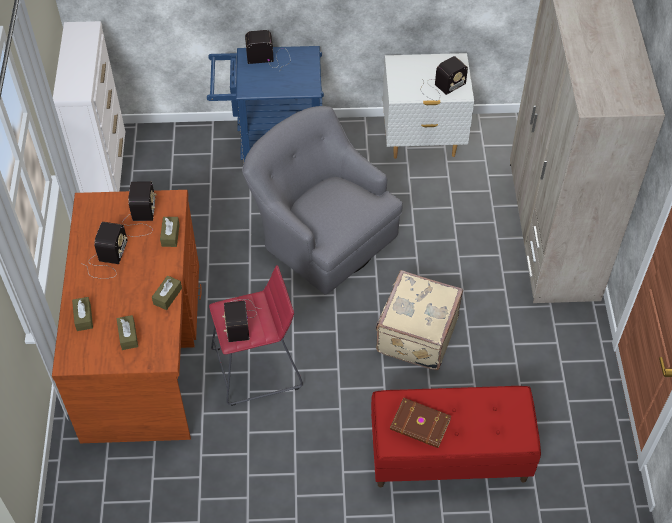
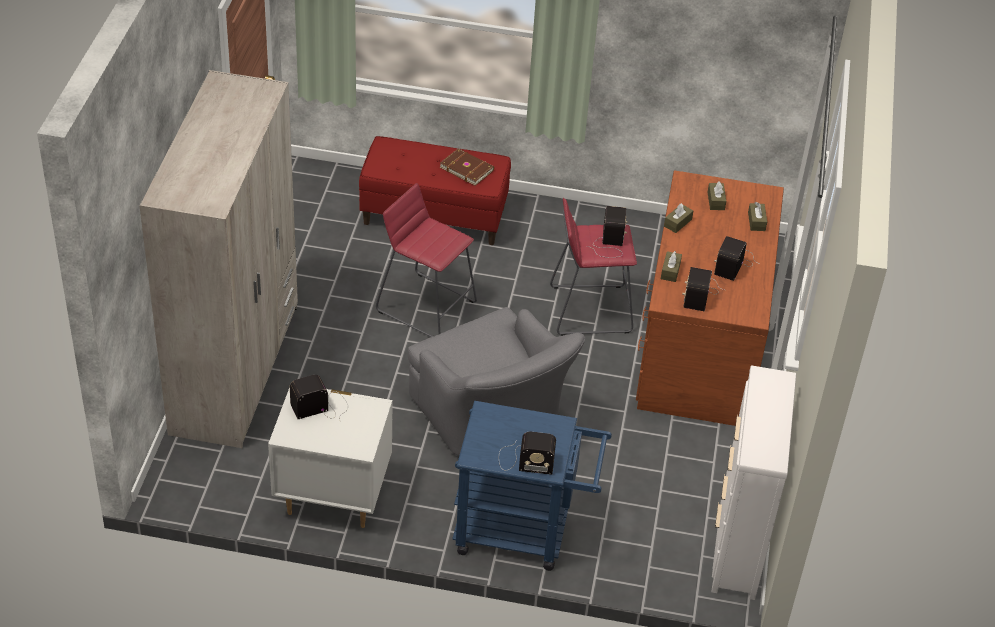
camera: 170 degrees left, 10 degrees down
beige suitcase [376,270,463,370] -> red stool [376,183,477,337]

